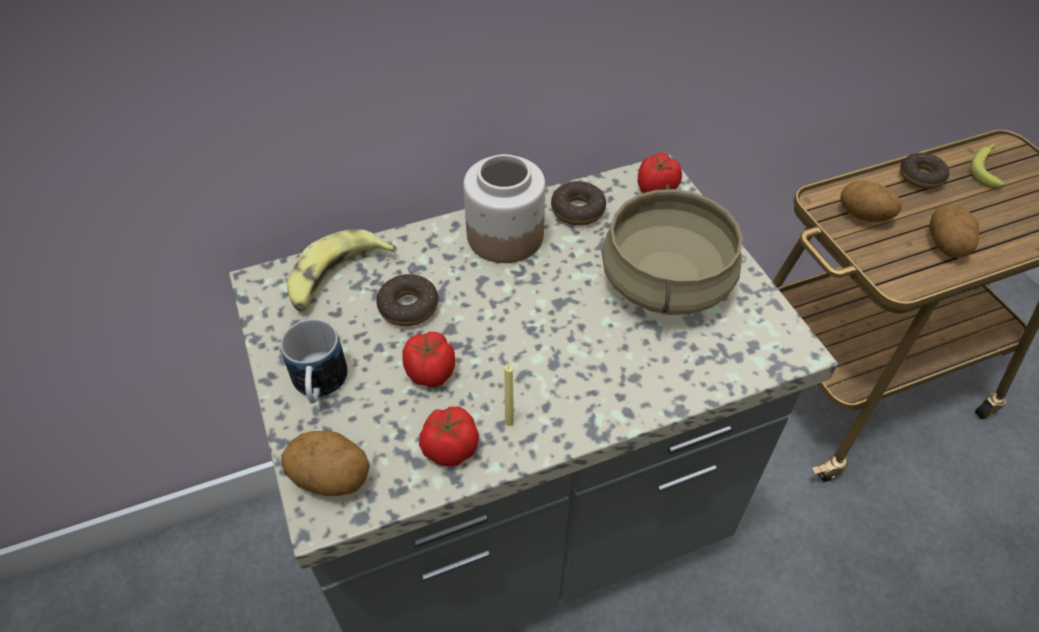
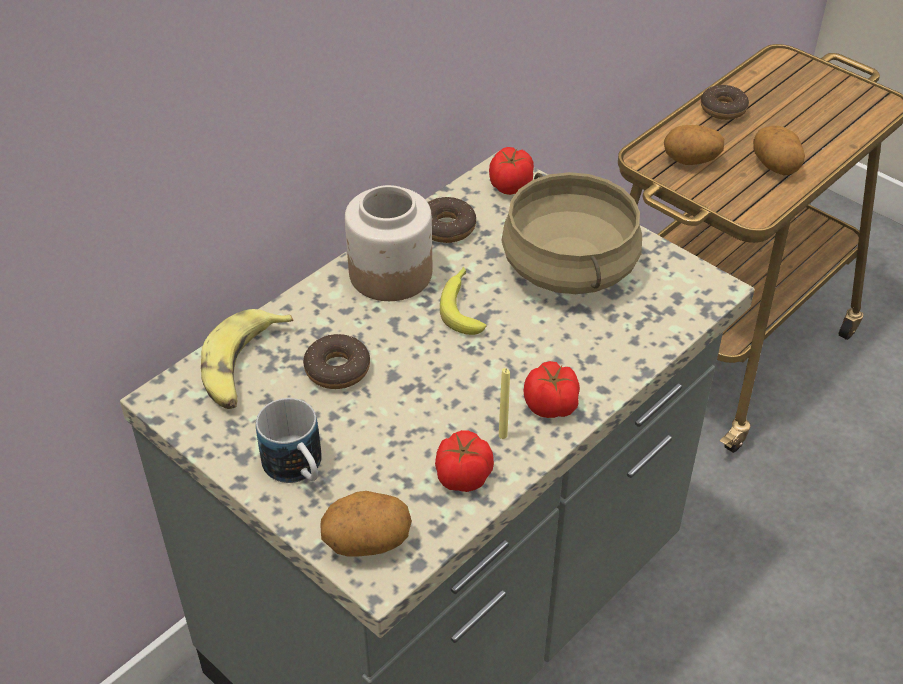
camera: 25 degrees left, 5 degrees down
tomato [402,331,455,387] -> tomato moved to [524,361,580,418]
banana [970,143,1005,188] -> banana moved to [440,267,487,335]

